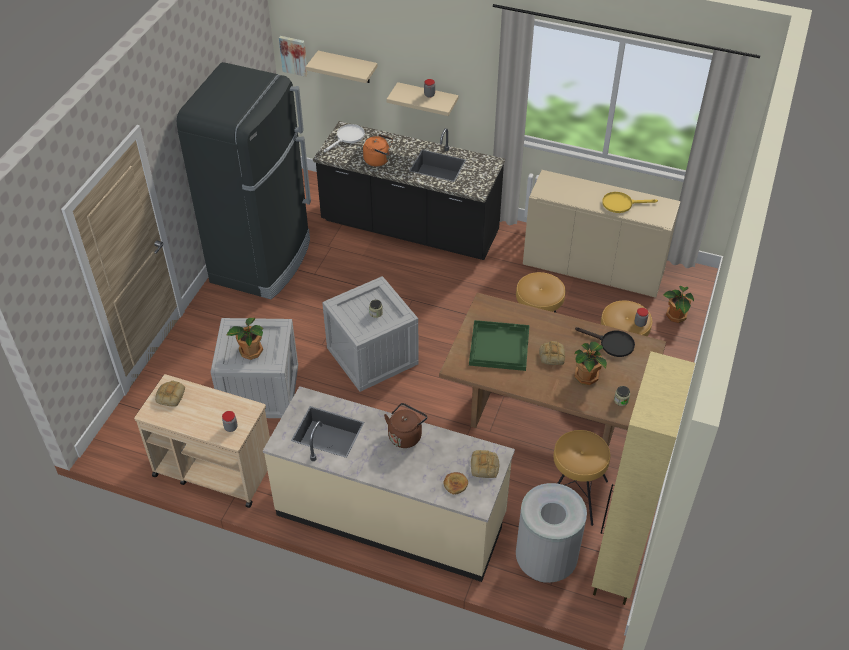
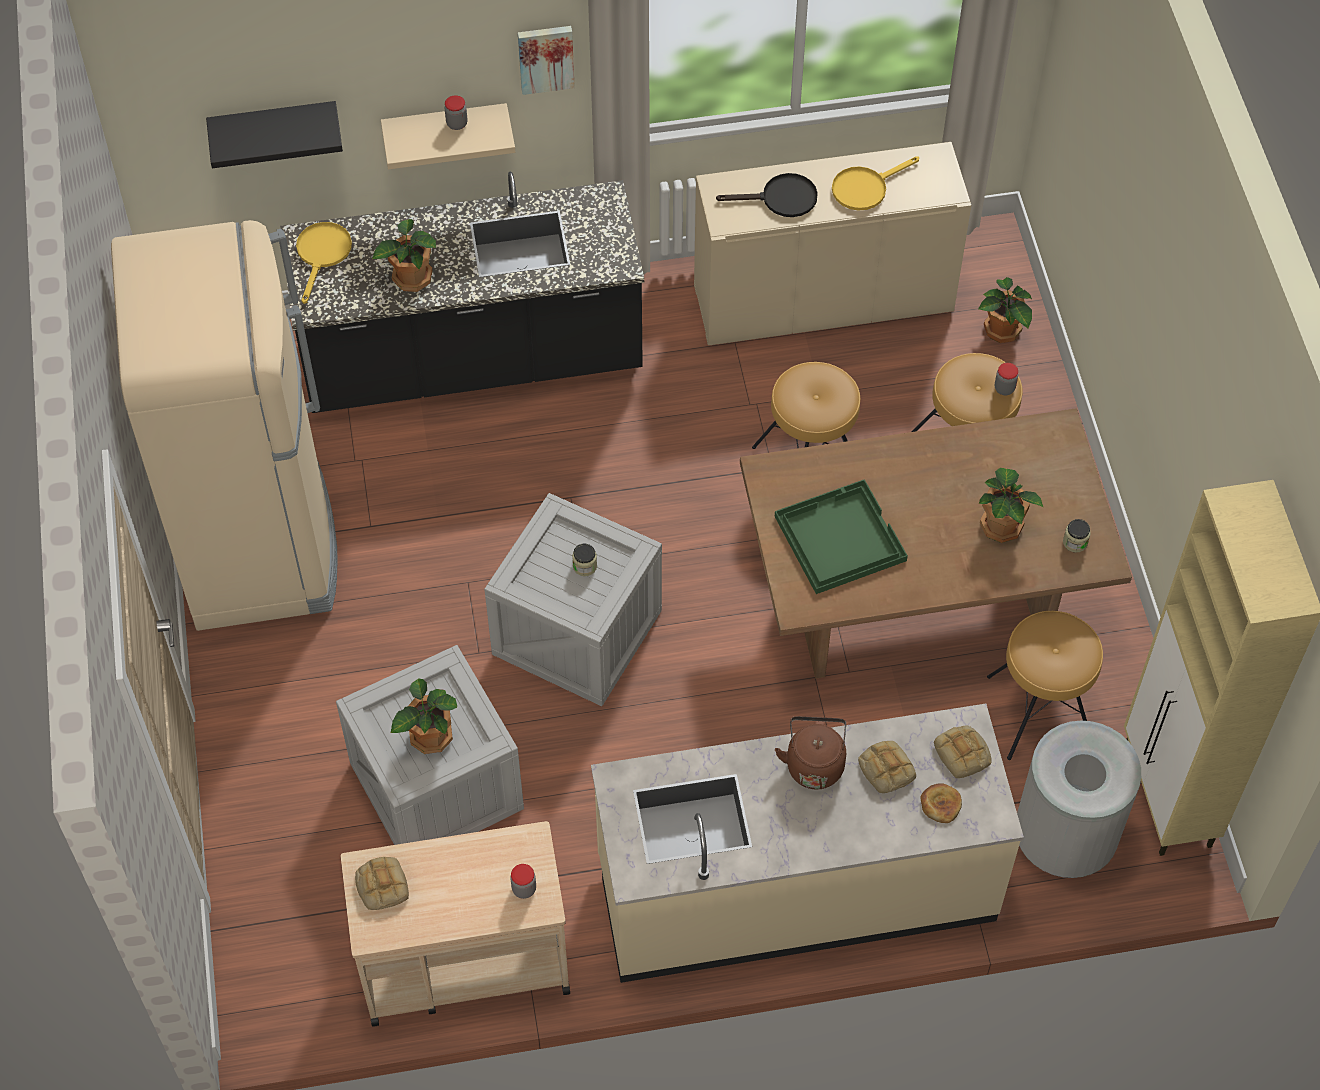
camera: 30 degrees left, 10 degrees up
black fridge [177,62,311,299] -> beige fridge [111,220,337,631]
picture [279,36,308,77] -> picture moved to [518,26,575,95]
beige shelf [306,51,378,83] -> black shelf [206,101,343,168]
white frying pan [324,124,365,152] -> yellow frying pan [296,222,352,304]
orange kettle [363,134,393,166] -> potted plant [372,219,436,292]
bread [539,341,565,365] -> bread moved to [858,741,916,793]
black frying pan [575,327,635,357] -> black frying pan moved to [716,173,818,217]

